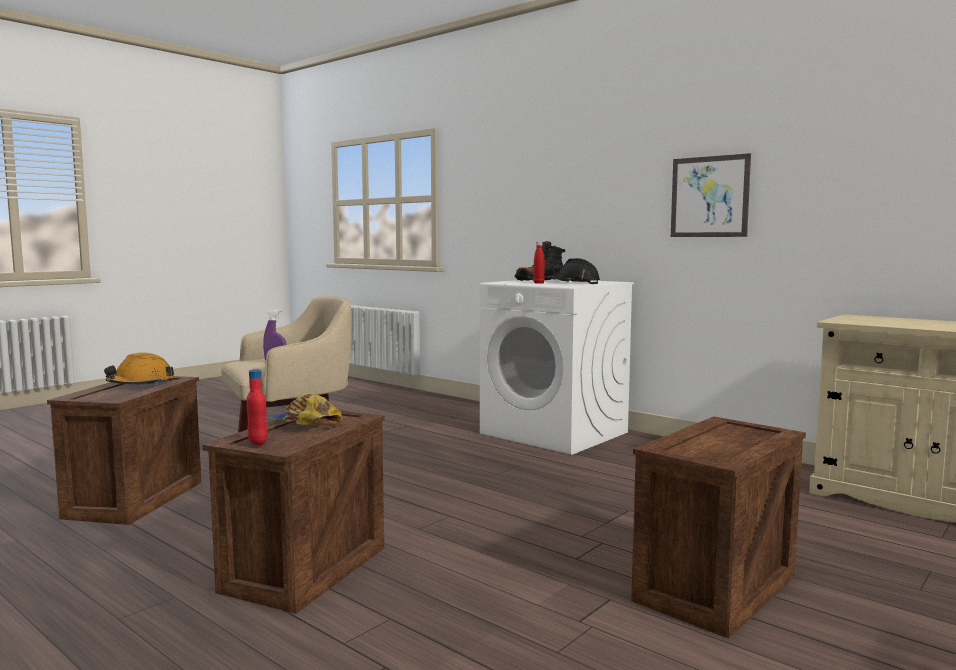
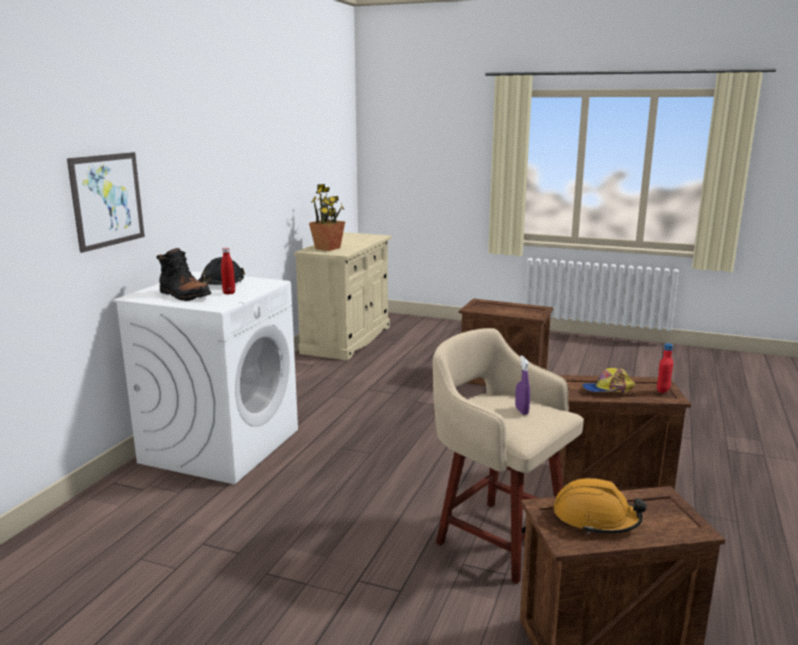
camera: 110 degrees left, 10 degrees up
cap [271,393,342,426] -> cap turned 75 degrees clockwise [582,368,636,392]
picture [671,153,751,237] -> picture moved to [67,152,145,253]
none -> potted plant [309,184,345,251]

